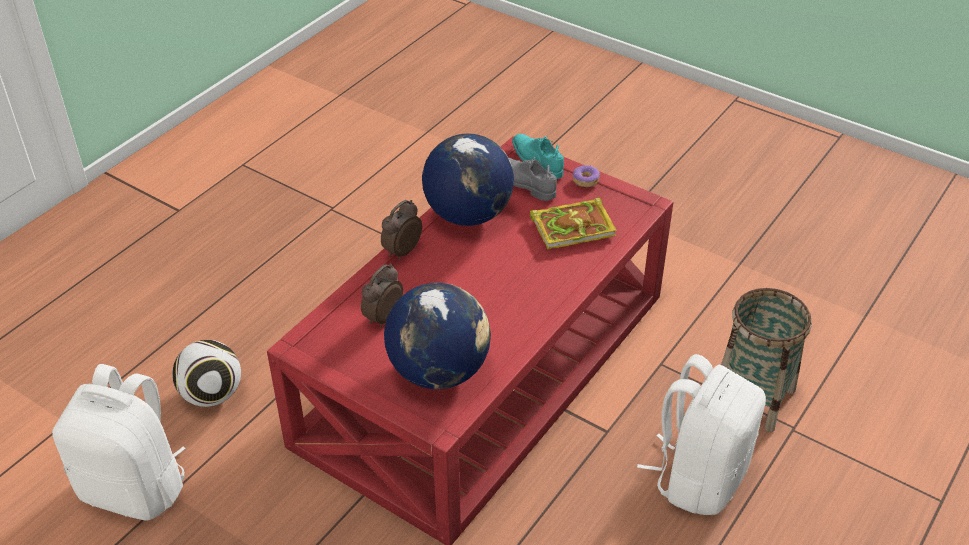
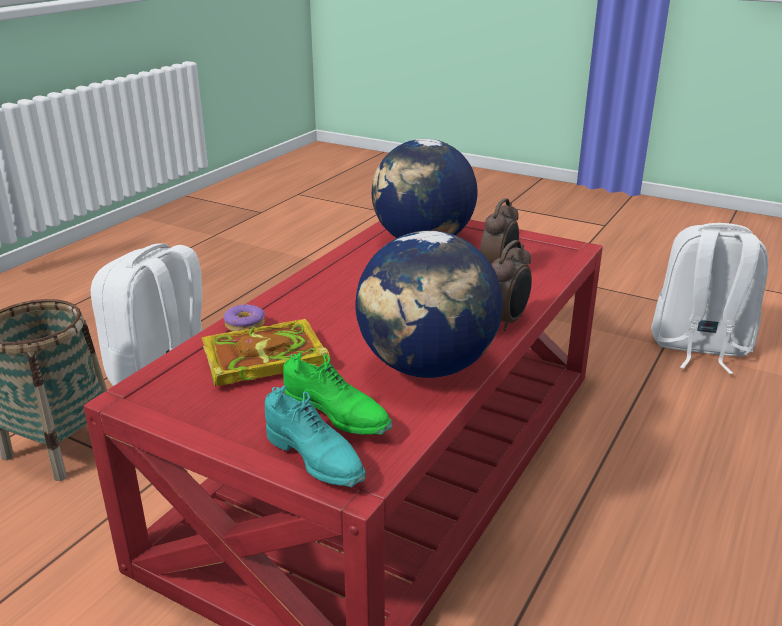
camera: 175 degrees right, 15 degrees down
football [172,340,241,407] -> none
grey shoe [509,157,557,201] -> green shoe [283,352,392,435]
donut [573,165,600,187] -> donut moved to [224,304,265,331]

